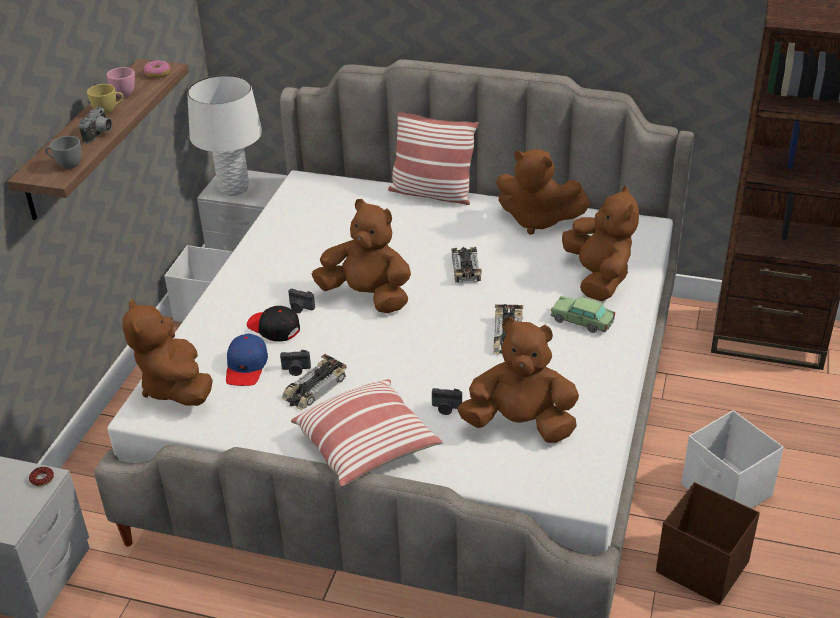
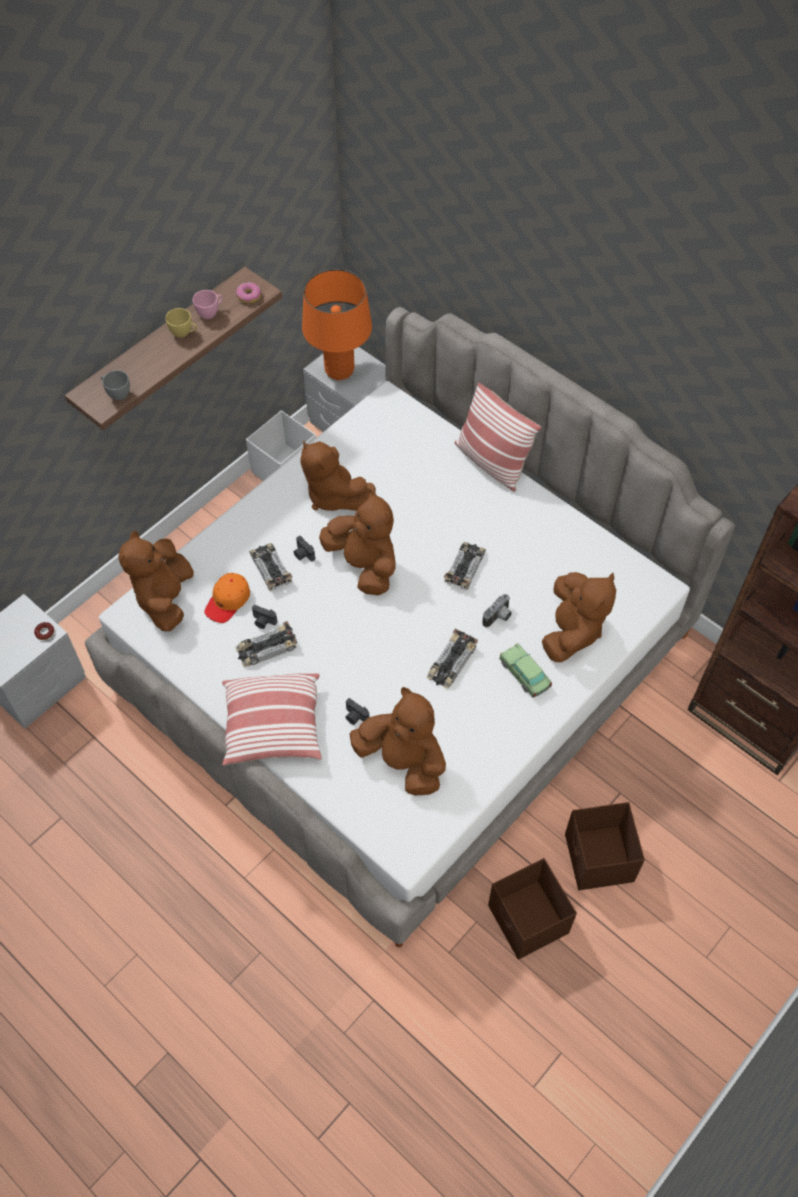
camera: 25 degrees right, 20 degrees up
camera [79,106,112,144] -> camera moved to [482,594,512,627]
white table lamp [187,75,262,196] -> orange table lamp [302,269,372,380]
blue cap [226,334,268,386] -> orange cap [204,573,250,623]
black cap [247,306,300,342] -> toy car [249,543,292,591]
brown plush toy [496,149,590,235] -> brown plush toy moved to [300,440,376,511]
white storage box [681,410,784,509] -> brown storage box [565,802,645,890]

